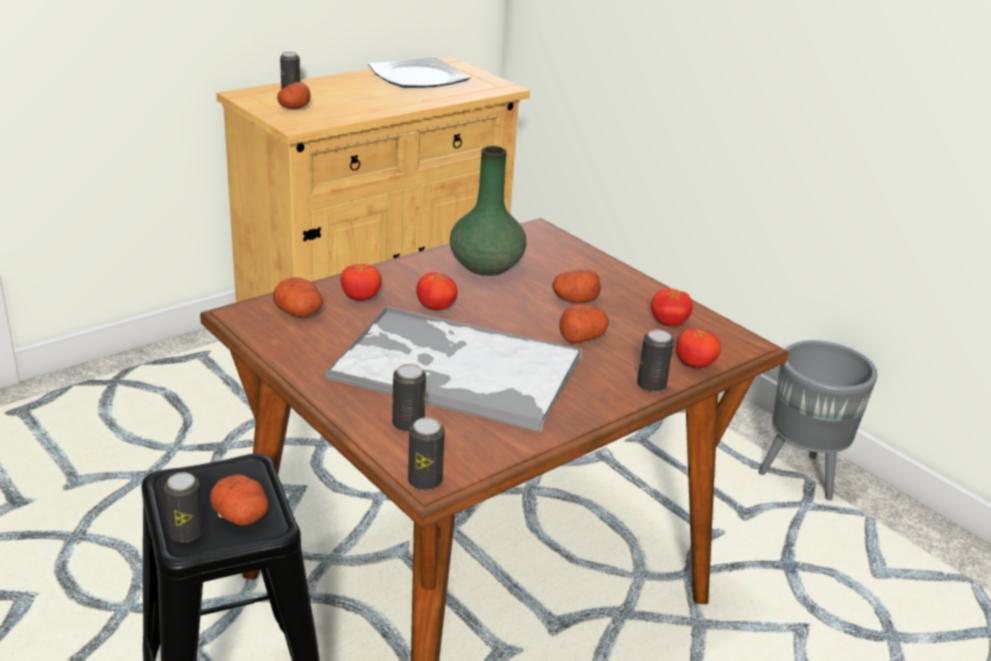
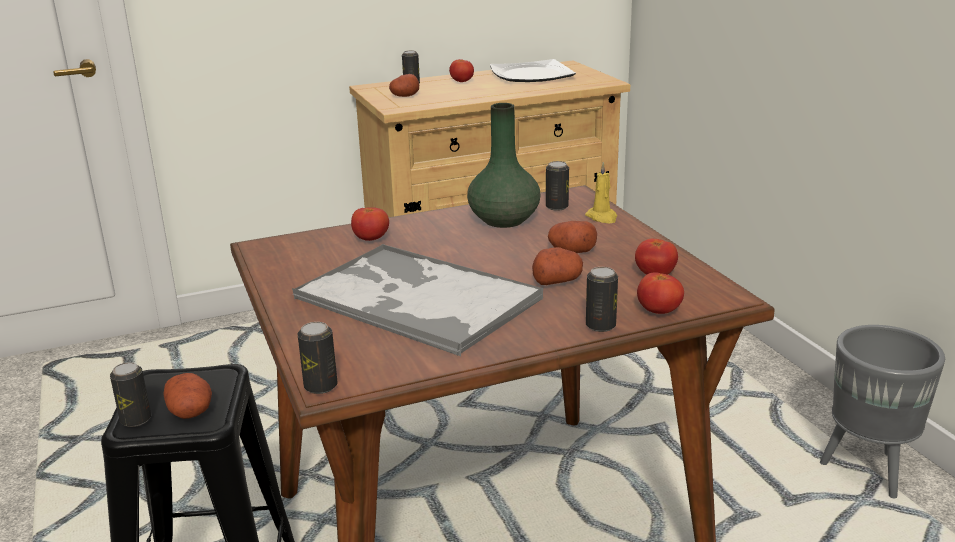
camera: 20 degrees right, 5 degrees down
potato [273,277,323,318] -> none
can [392,364,426,432] -> can moved to [546,161,569,211]
tomato [416,272,458,310] -> tomato moved to [449,59,474,82]
none -> yellow candle [585,162,617,223]

